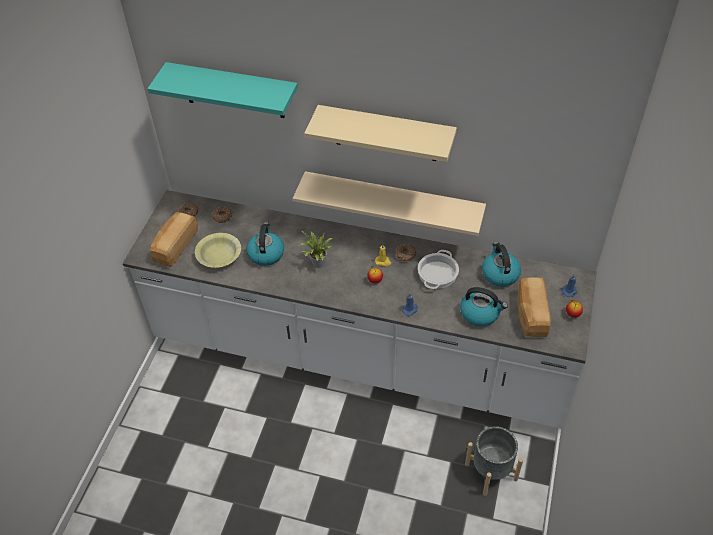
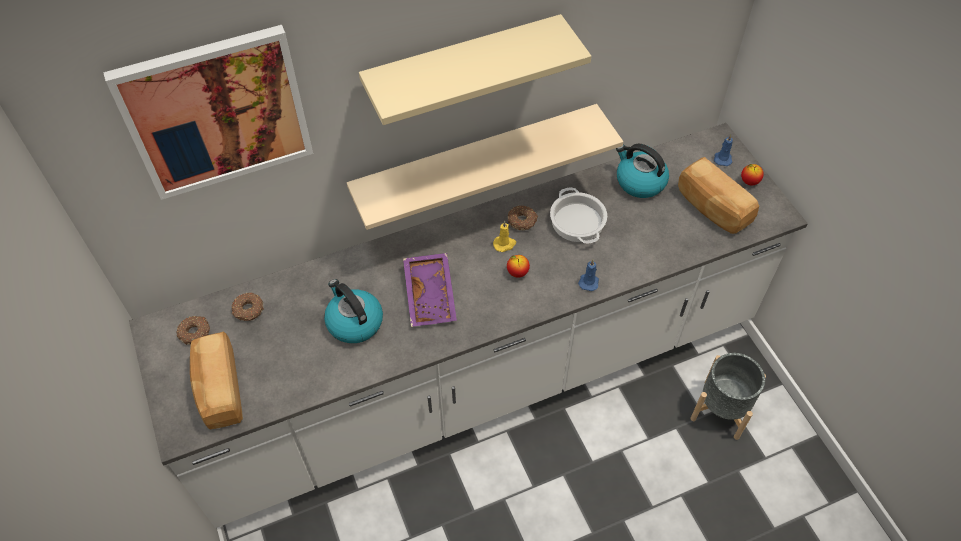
camera: 40 degrees left, 5 degrees up
turquoise shelf [147,62,298,118] -> picture [103,25,313,200]
yellow bowl [195,233,241,268] -> none
potted plant [301,231,333,268] -> purple tray [403,253,457,327]
kettle [460,287,508,326] -> none

